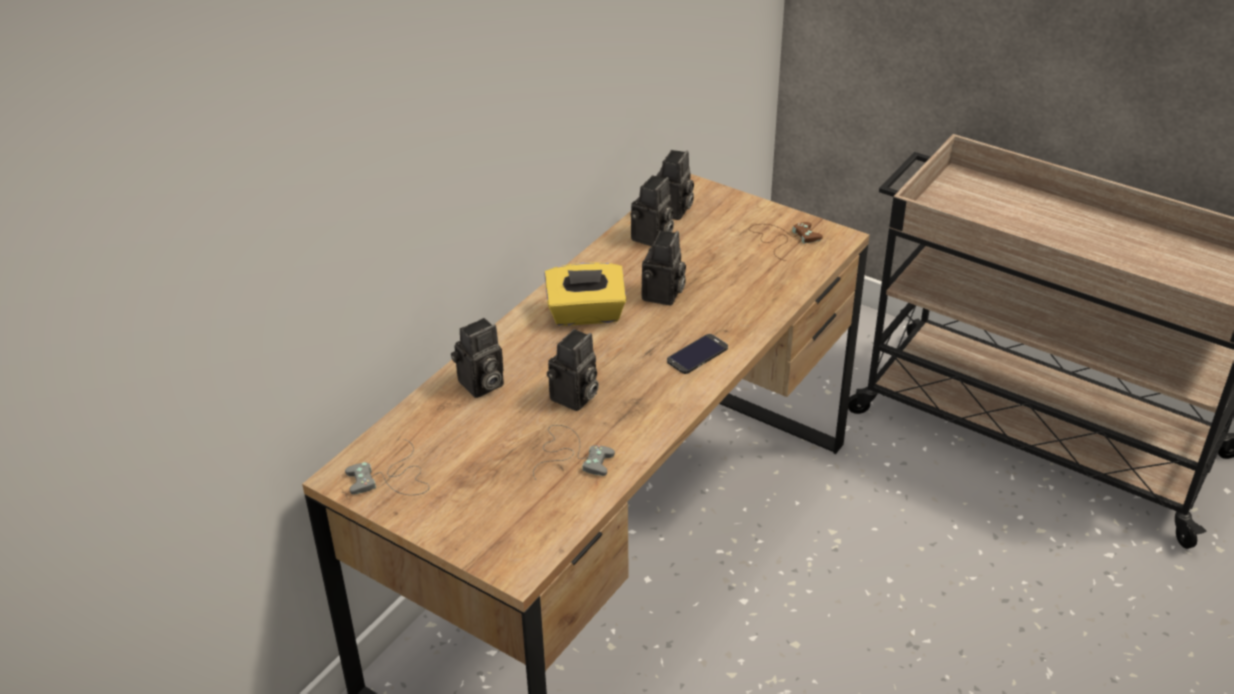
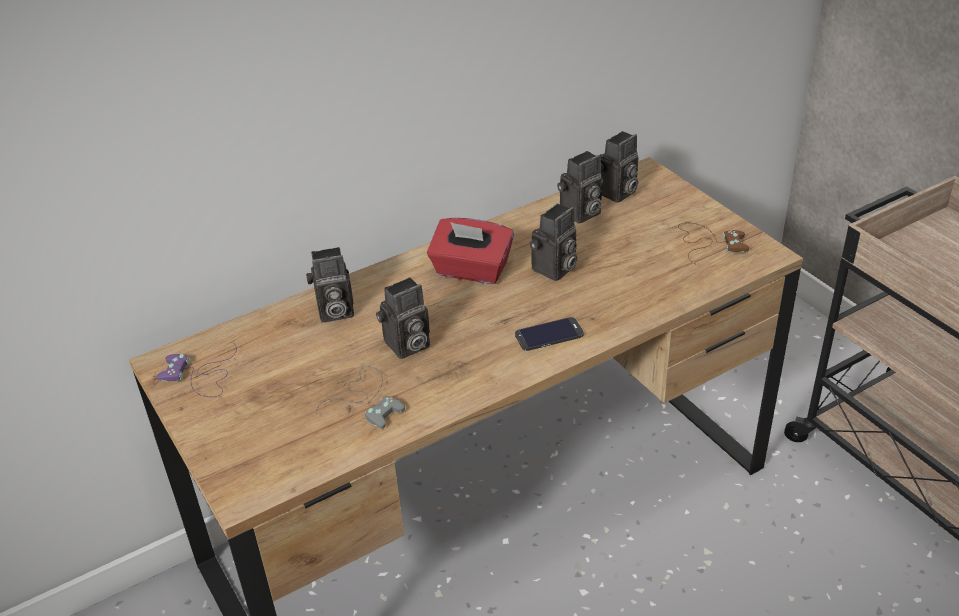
camera: 25 degrees right, 0 degrees up
grey game controller [345,439,429,495] -> purple game controller [157,344,237,397]
yellow tissue box [545,262,626,326] -> red tissue box [427,218,514,284]

